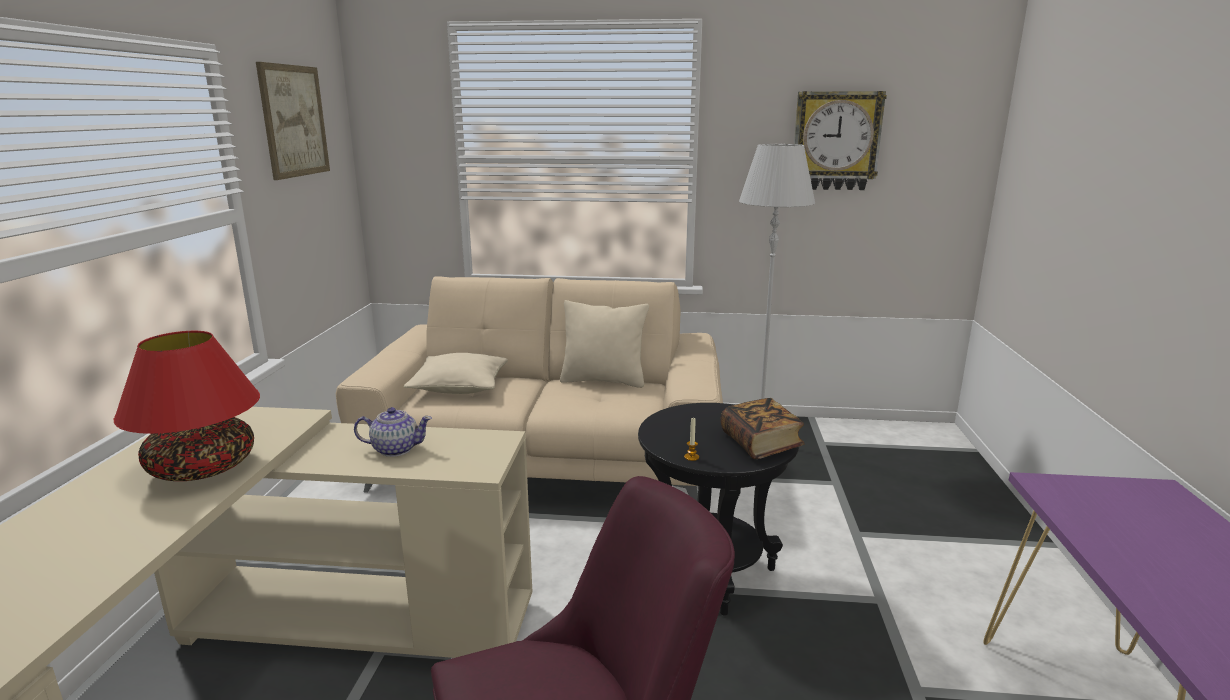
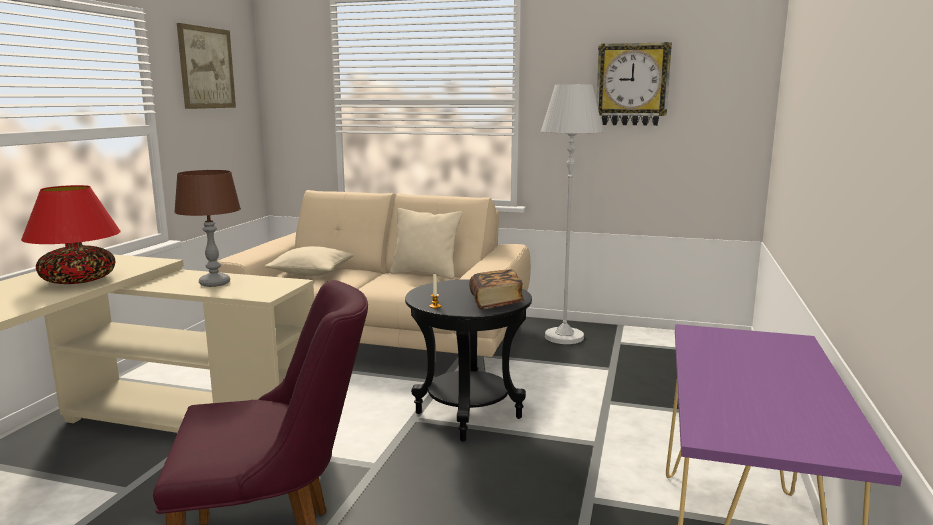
camera: 10 degrees right, 5 degrees down
teapot [354,407,432,457] -> brown table lamp [174,170,241,287]

